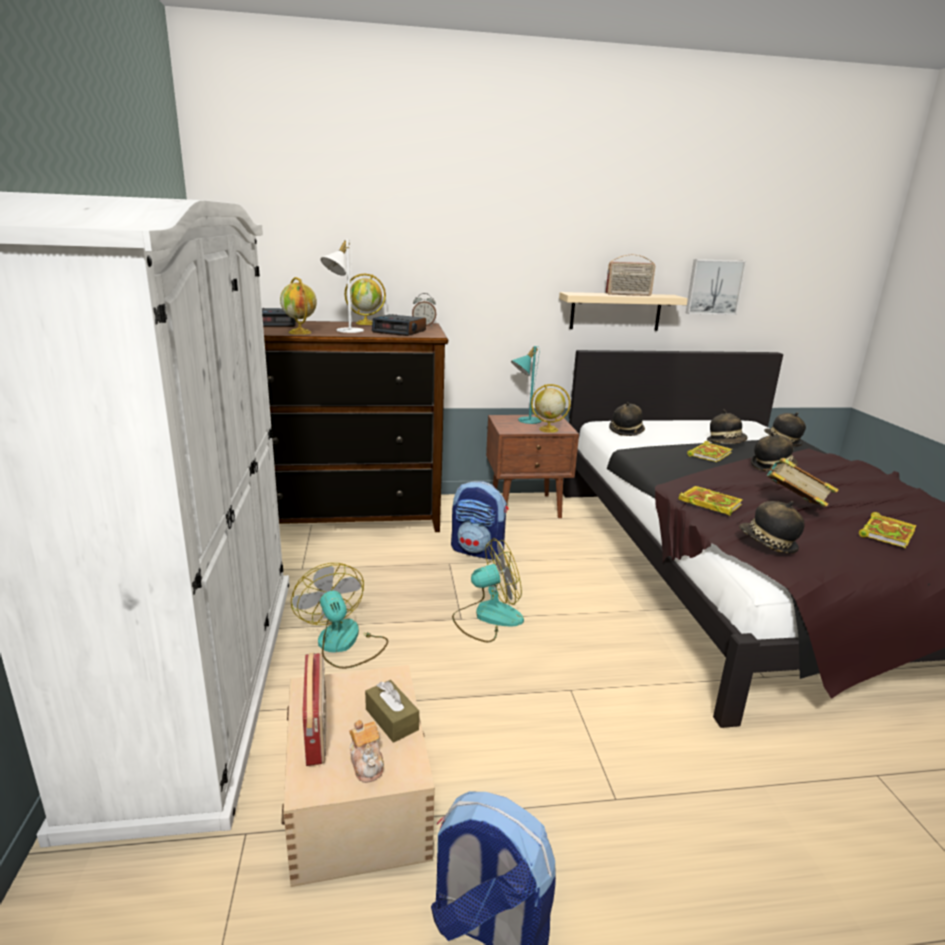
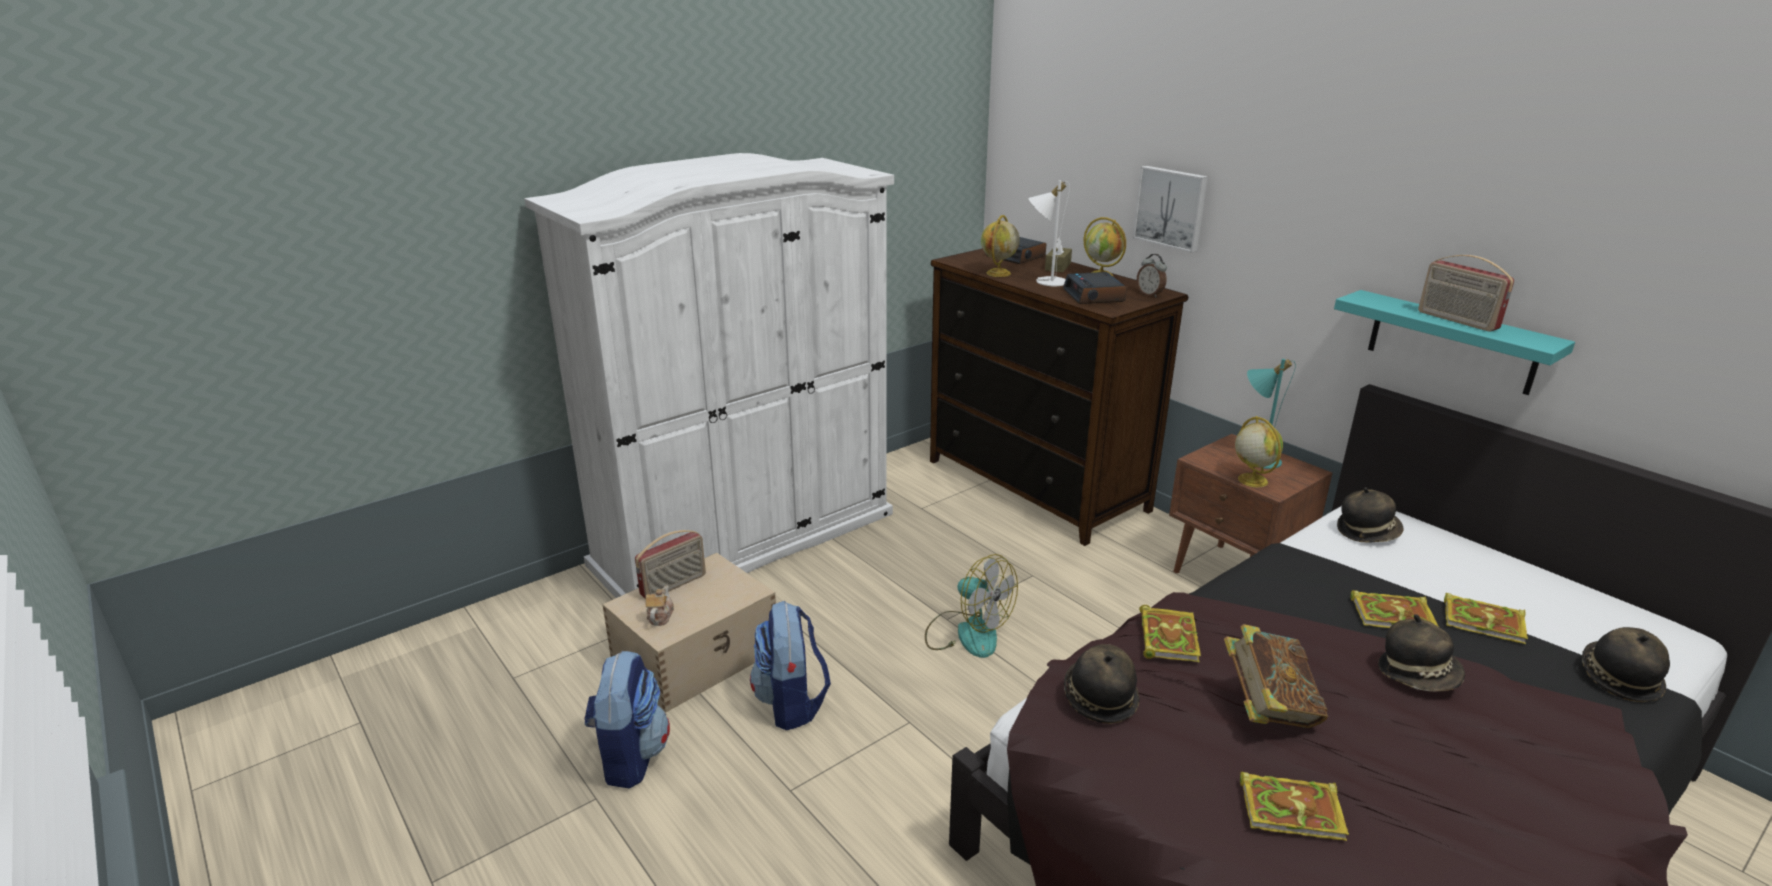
camera: 60 degrees right, 5 degrees up
fan [291,563,388,669] -> none
teapot [349,720,384,783] -> teapot turned 150 degrees clockwise [645,585,674,626]
brown tissue box [365,680,419,743] -> brown tissue box moved to [1045,238,1072,272]
backpack [451,481,508,560] -> backpack moved to [750,601,831,730]
beige shelf [559,292,688,331] -> turquoise shelf [1334,290,1575,395]
picture [686,259,746,315] -> picture moved to [1133,166,1208,253]
hat [707,409,748,444] -> book [1444,593,1528,644]

